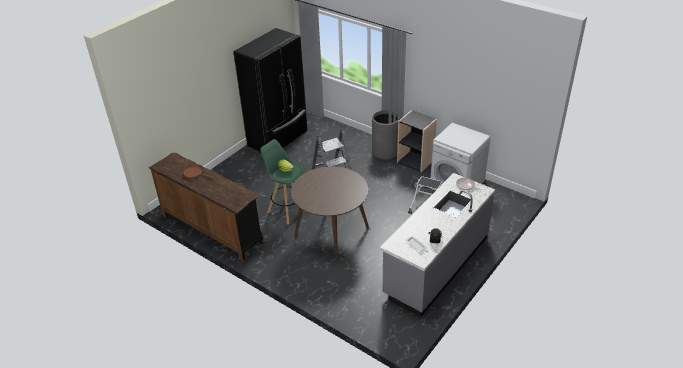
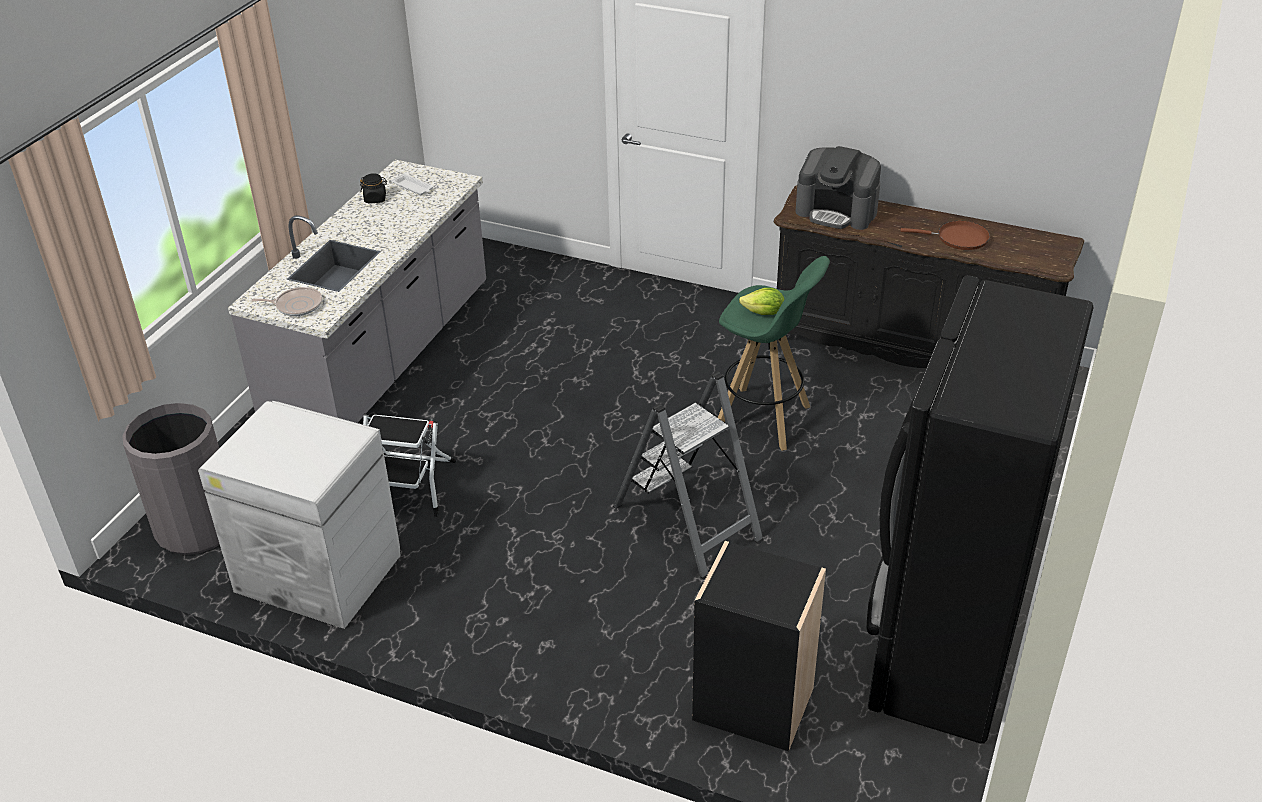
camera: 165 degrees right, 0 degrees up
brown dining table [291,166,369,258] -> none
grey trash can [372,110,400,160] -> grey trash can moved to [122,403,220,555]
black bookcase [397,110,437,172] -> black bookcase moved to [692,541,826,751]
none -> coffee machine [795,146,881,230]

